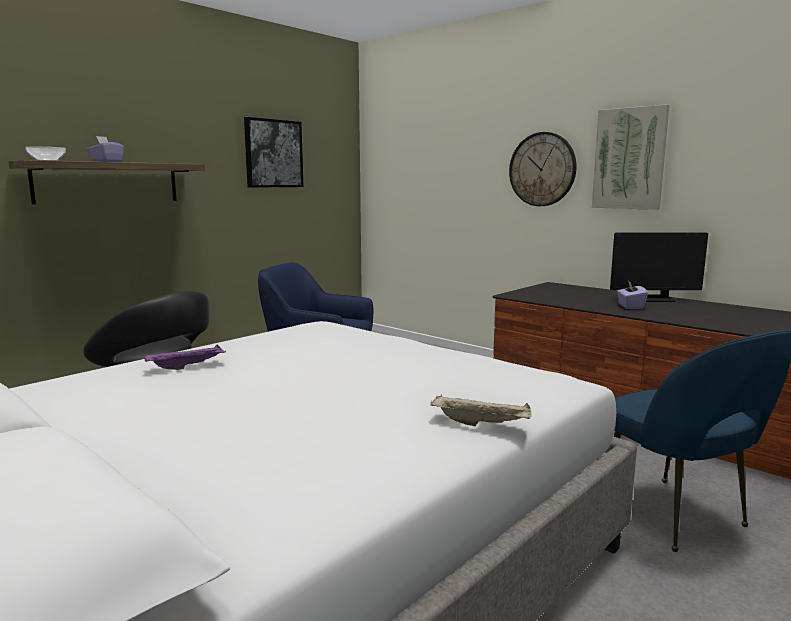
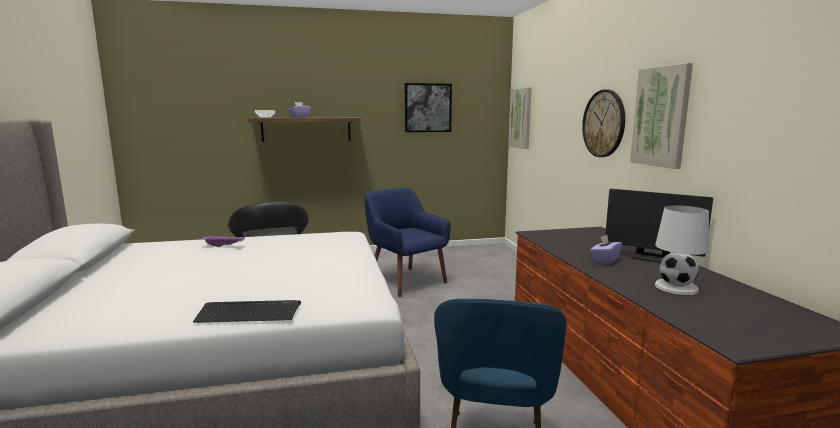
camera: 35 degrees right, 0 degrees up
beige tray [431,395,532,426] -> keyboard [193,300,301,323]
none -> picture [509,87,532,149]
none -> white table lamp [655,205,709,295]

